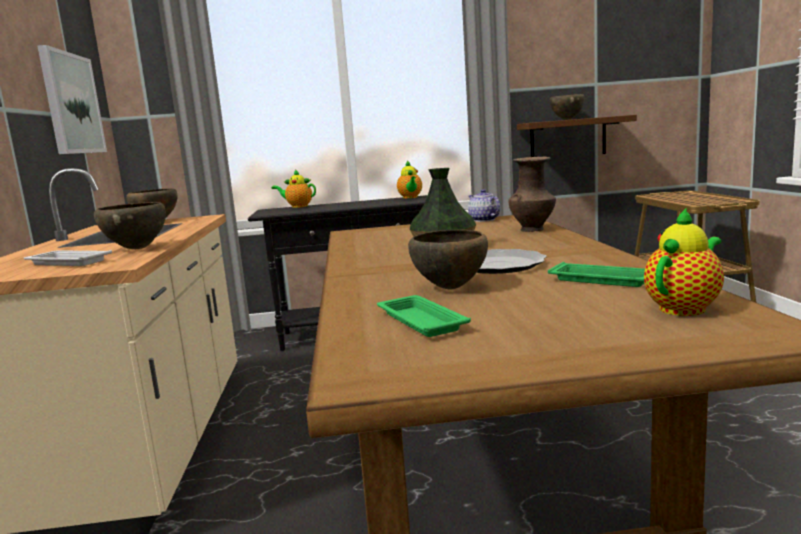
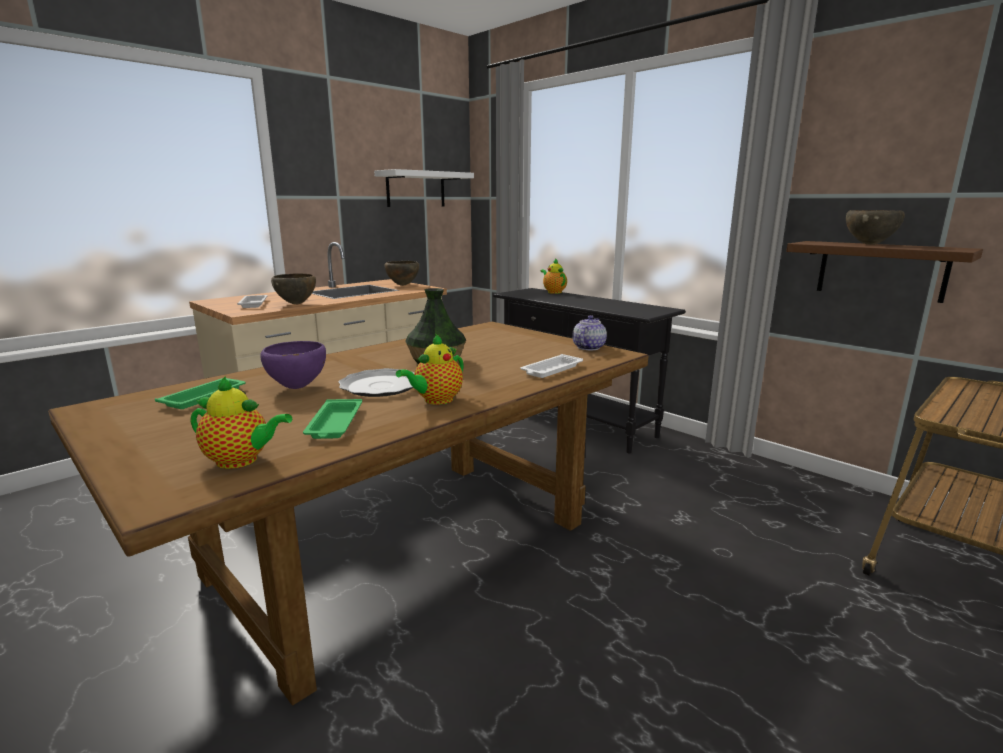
camera: 50 degrees right, 5 degrees up
picture [37,45,107,154] -> white shelf [374,169,474,207]
teapot [397,161,422,198] -> teapot moved to [396,334,464,405]
brown bowl [408,230,488,289] -> purple bowl [260,341,326,389]
brown vase [508,157,556,232] -> white tray [520,354,583,378]

